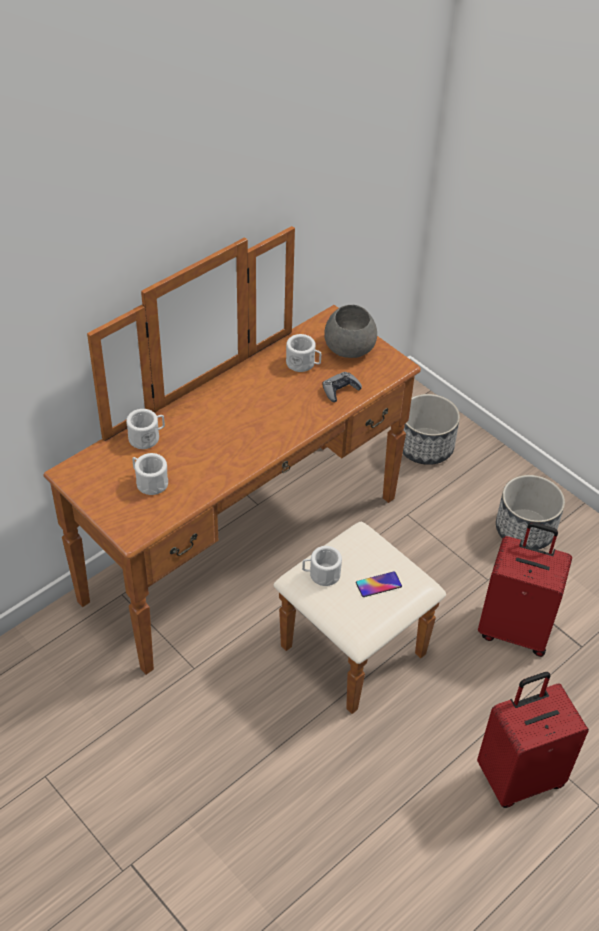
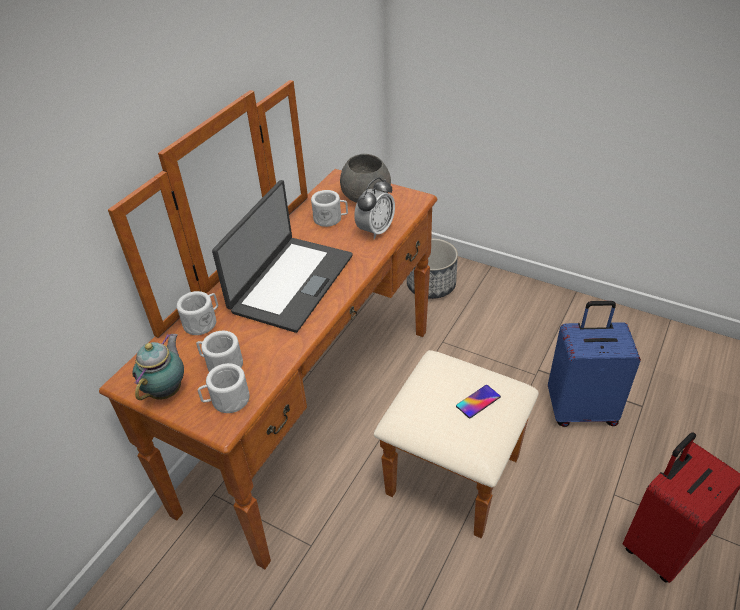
camera: 15 degrees left, 5 degrees down
white mug [302,546,342,586] -> white mug moved to [198,363,250,413]
grey game controller [322,372,362,402] -> alarm clock [354,177,395,240]
red suitcase [478,522,572,657] -> blue suitcase [548,301,641,427]
planter [496,475,565,550] -> none
none -> teapot [132,334,184,400]
none -> laptop [212,180,353,333]

